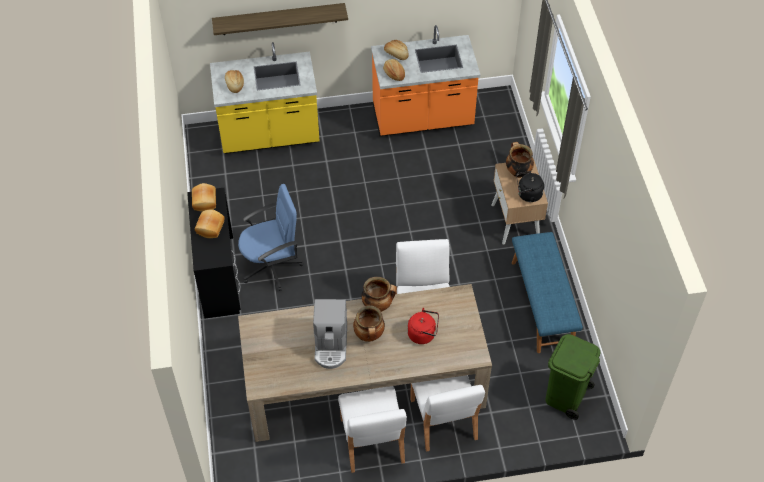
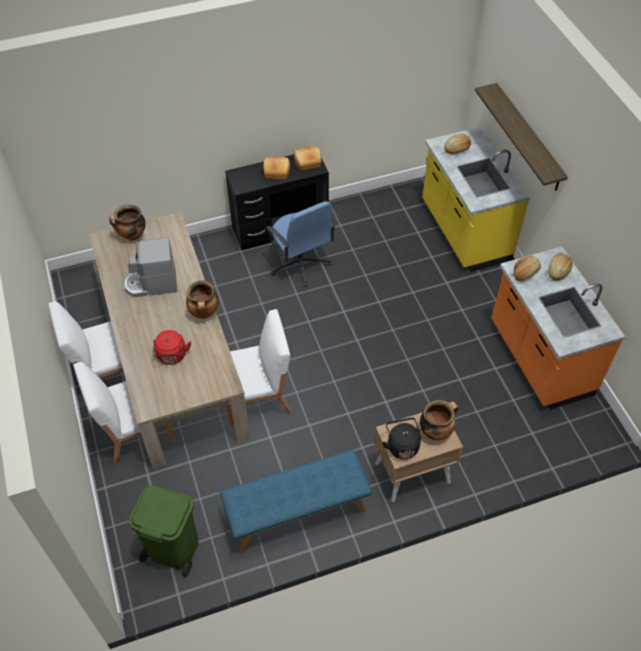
camera: 80 degrees right, 0 degrees up
cooking pot [353,305,385,342] -> cooking pot moved to [109,204,146,240]

